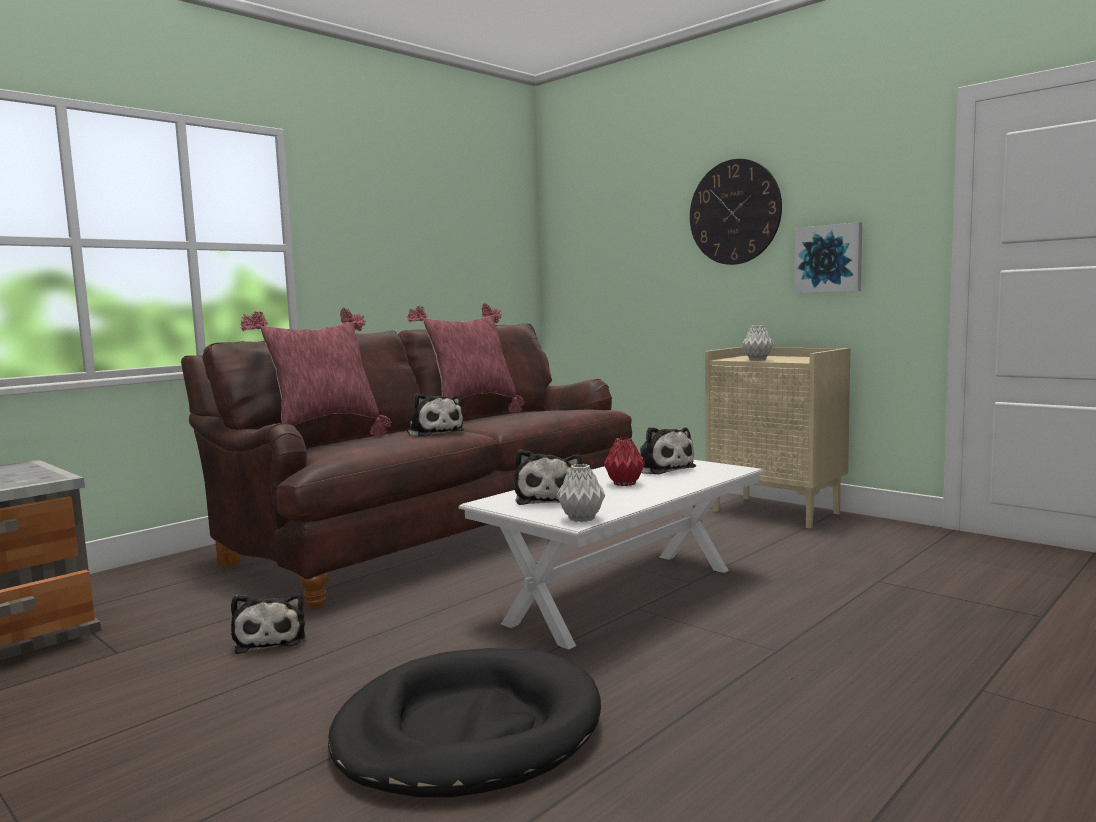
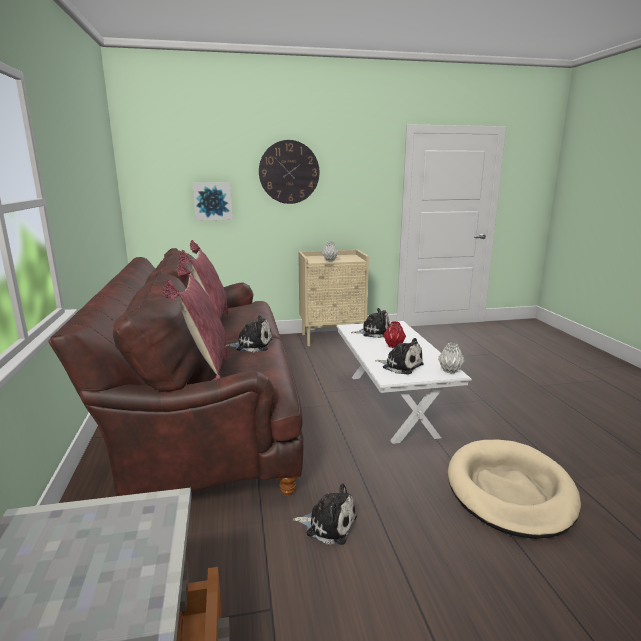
camera: 55 degrees left, 10 degrees up
black dog bed [328,648,601,797] -> beige dog bed [448,440,581,539]
picture [795,222,862,293] -> picture moved to [193,182,233,220]

